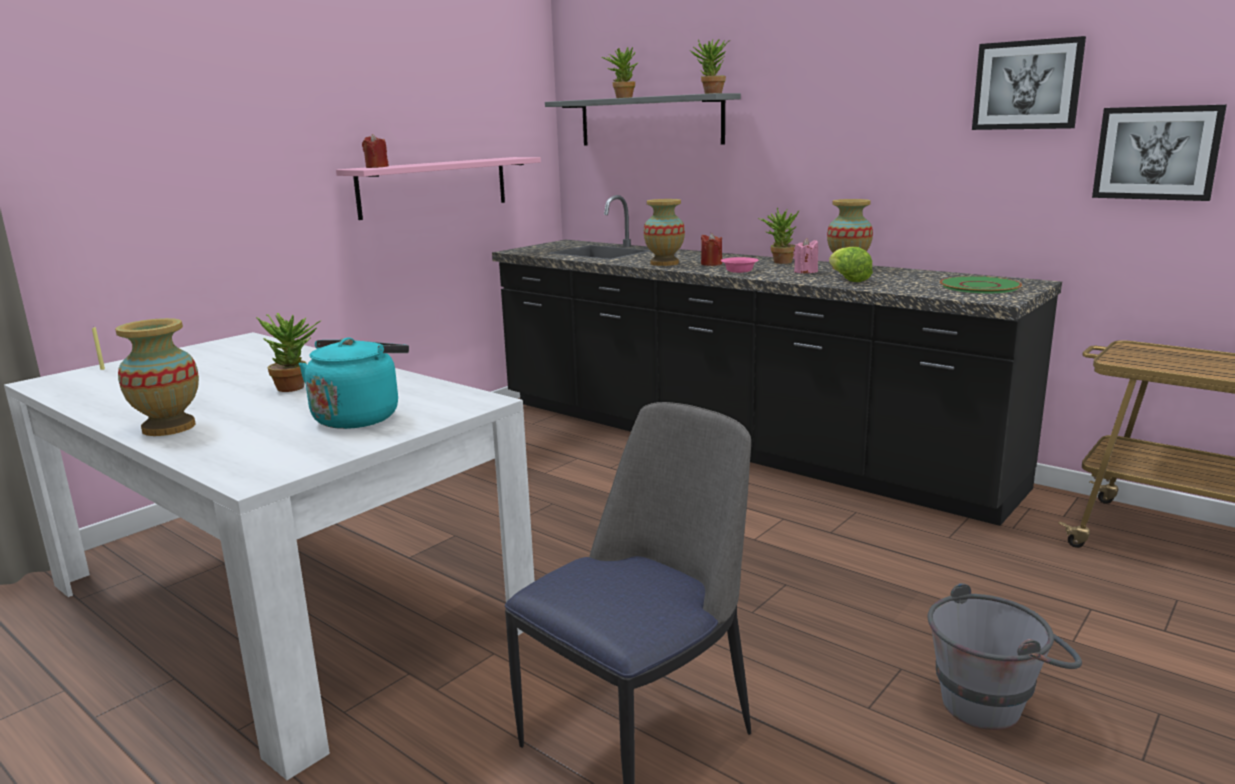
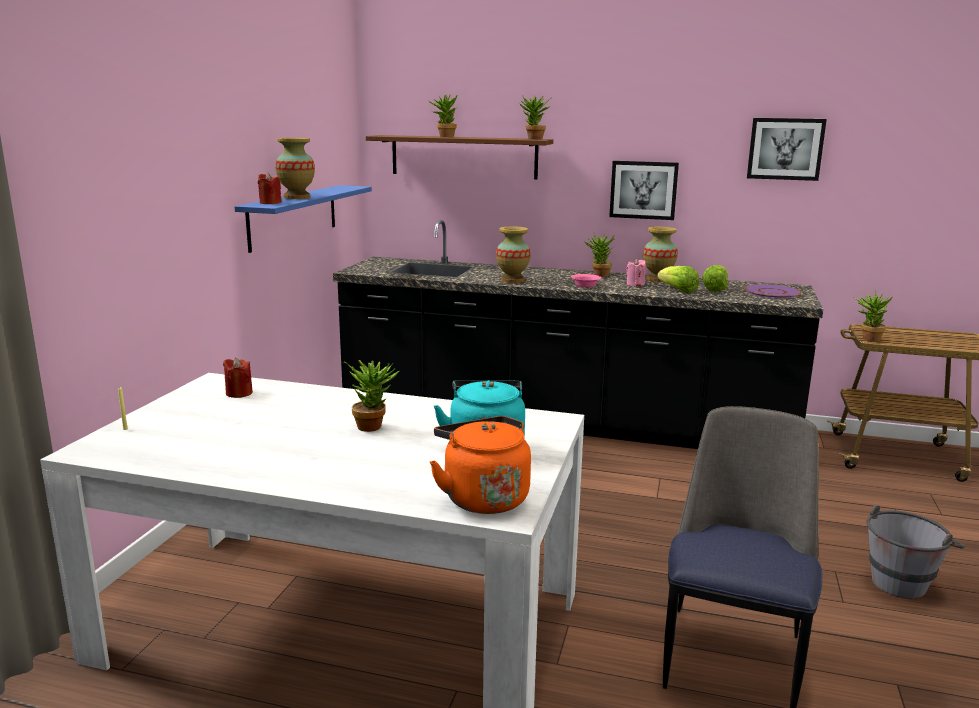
camera: 25 degrees left, 0 degrees up
vase [115,318,199,436] -> vase moved to [275,138,315,199]
pink shelf [336,157,541,220] -> blue shelf [235,185,372,253]
grey shelf [545,93,741,145] -> brown shelf [366,135,553,179]
red candle [701,233,722,266] -> red candle moved to [223,358,253,398]
green plate [940,276,1022,293] -> purple plate [744,284,801,298]
picture [1092,105,1227,201] -> picture moved to [609,161,679,220]
none -> orange kettle [430,416,531,514]
none -> lettuce [702,265,728,292]
none -> potted plant [853,290,893,341]

